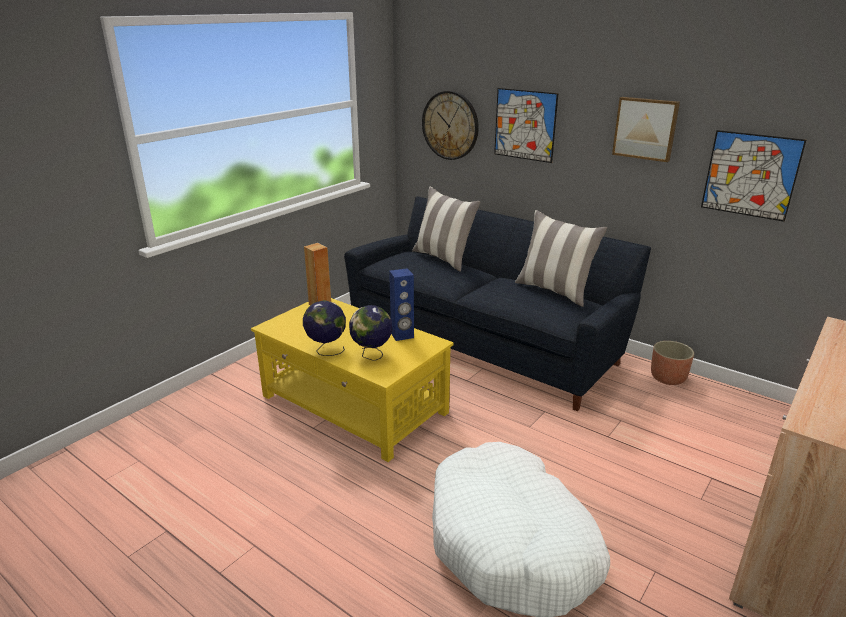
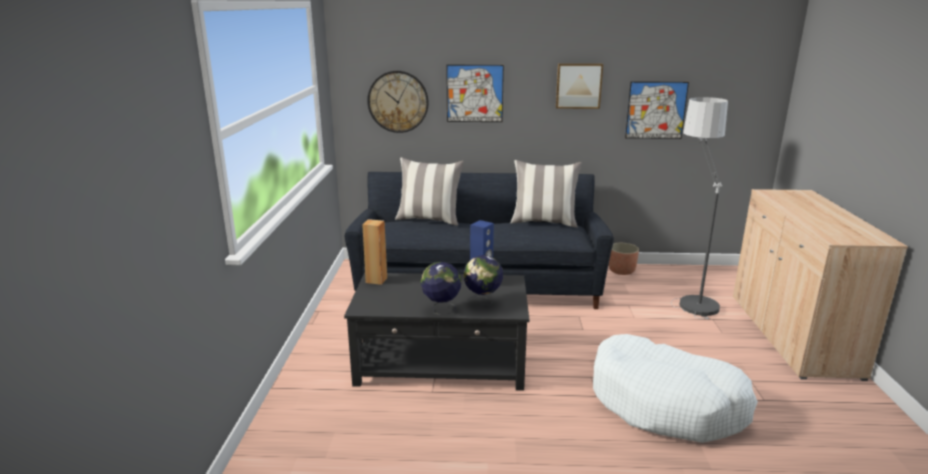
camera: 35 degrees left, 5 degrees down
yellow coffee table [251,298,454,462] -> black coffee table [344,273,529,391]
none -> floor lamp [671,97,728,319]

